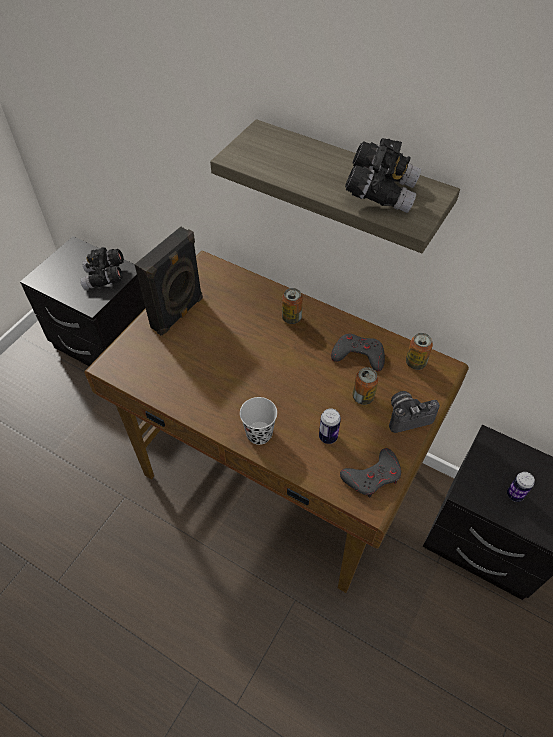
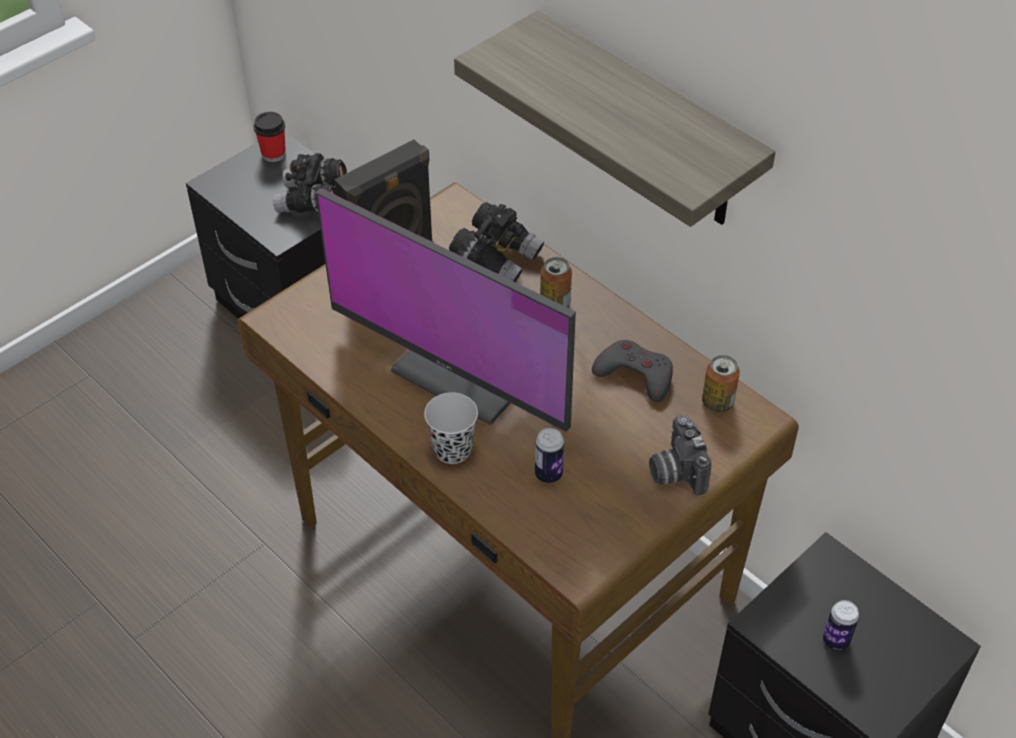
camera: 15 degrees right, 5 degrees down
grey game controller [340,448,401,498] -> none
black binoculars [345,138,421,213] -> black binoculars moved to [449,202,544,282]
can [353,367,379,405] -> none
camera [389,391,440,433] -> camera turned 105 degrees counterclockwise [649,415,711,495]
none -> cup [254,112,286,162]
none -> monitor [316,188,576,432]

